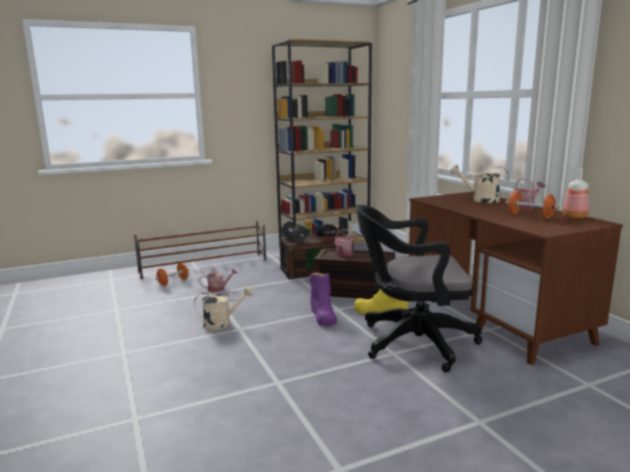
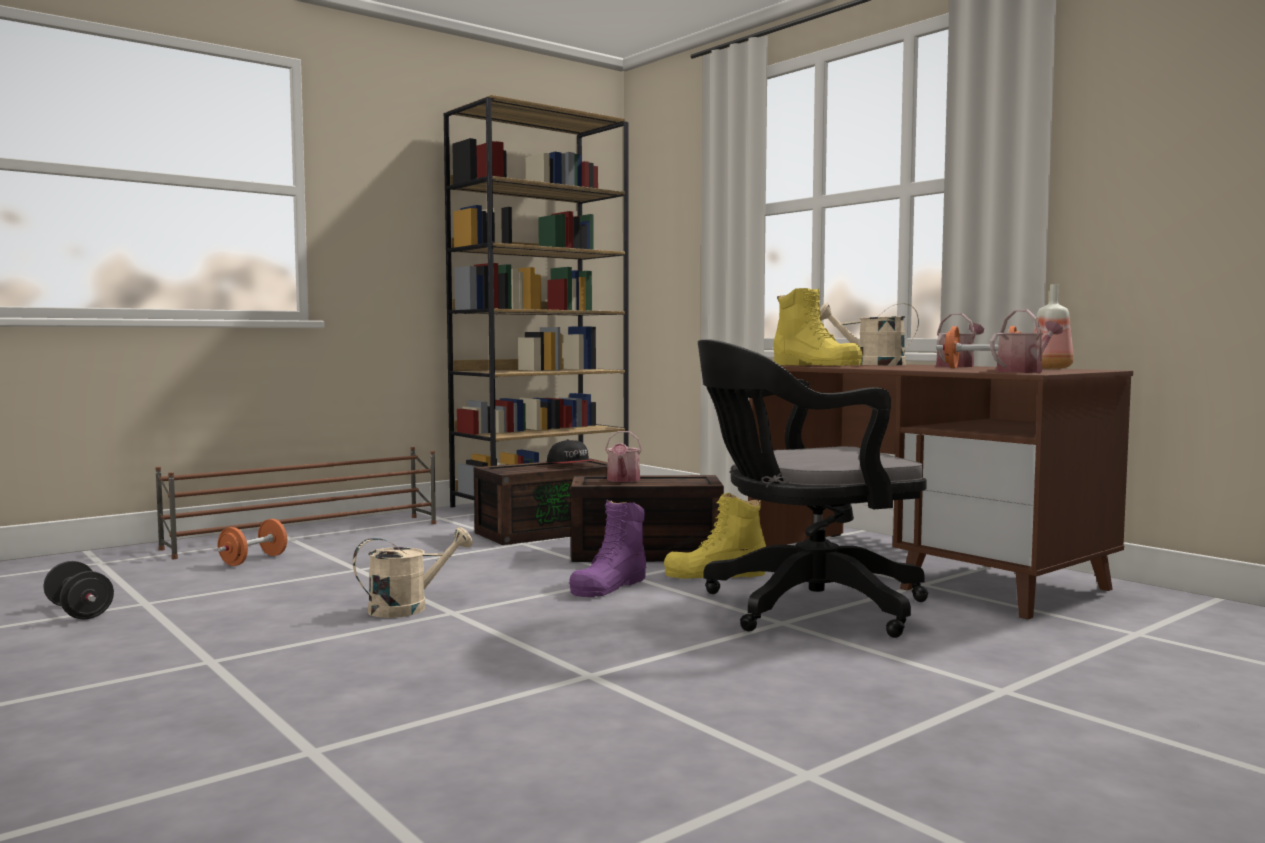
camera: 15 degrees left, 10 degrees down
watering can [199,265,238,292] -> watering can moved to [990,309,1063,373]
black dumbbell [281,221,308,243] -> black dumbbell moved to [43,561,114,619]
purple boot [309,272,337,326] -> purple boot turned 60 degrees clockwise [569,500,647,597]
none -> yellow boot [774,288,863,366]

